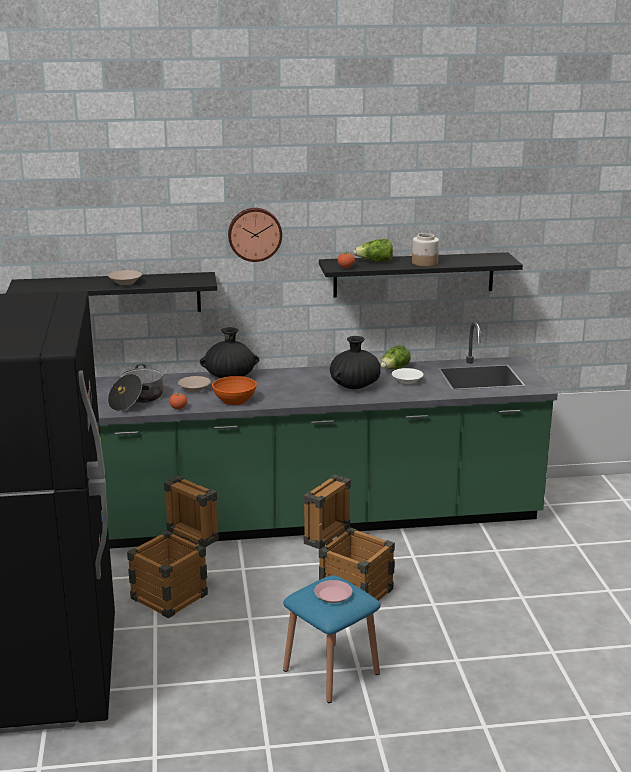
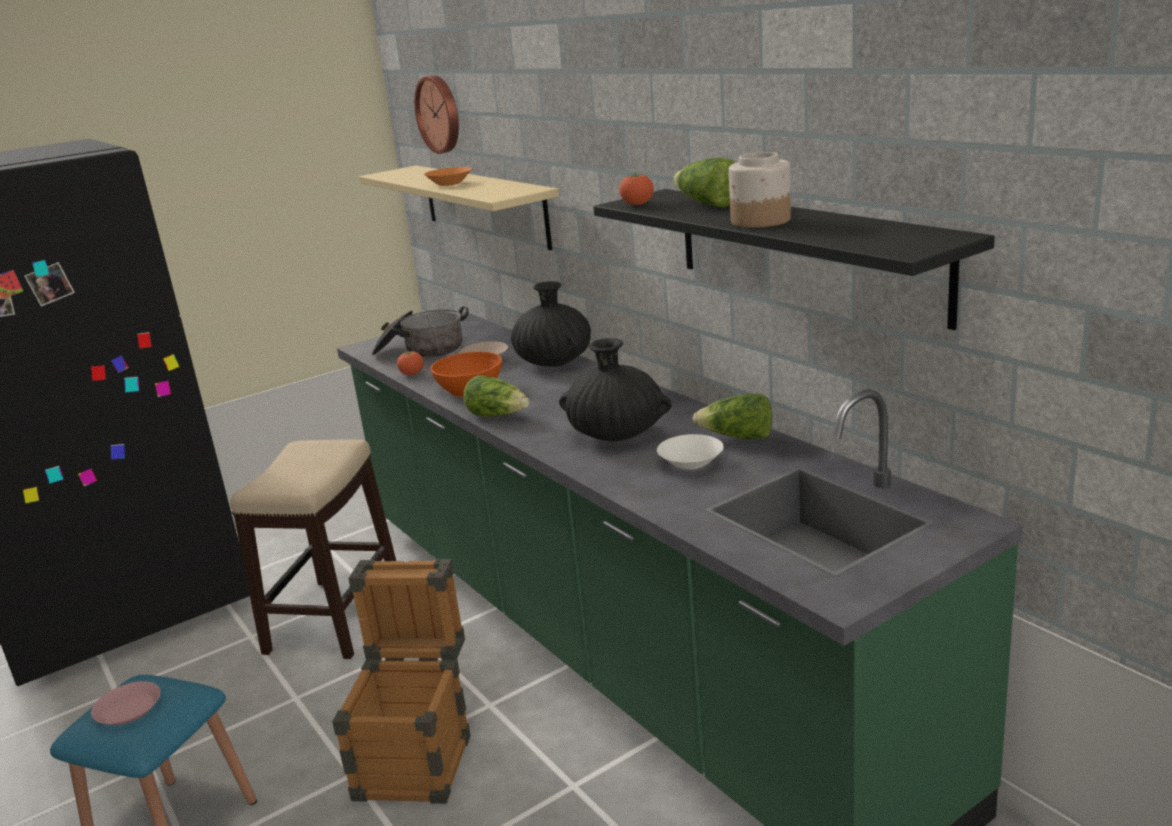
camera: 65 degrees right, 0 degrees up
black shelf [6,272,217,312] -> beige shelf [359,166,559,250]
beige bowl [108,270,142,285] -> orange bowl [424,167,472,186]
crate [127,476,219,618] -> stool [230,439,396,659]
wall clock [228,208,282,262] -> wall clock moved to [414,75,459,154]
none -> lettuce [463,375,530,417]

